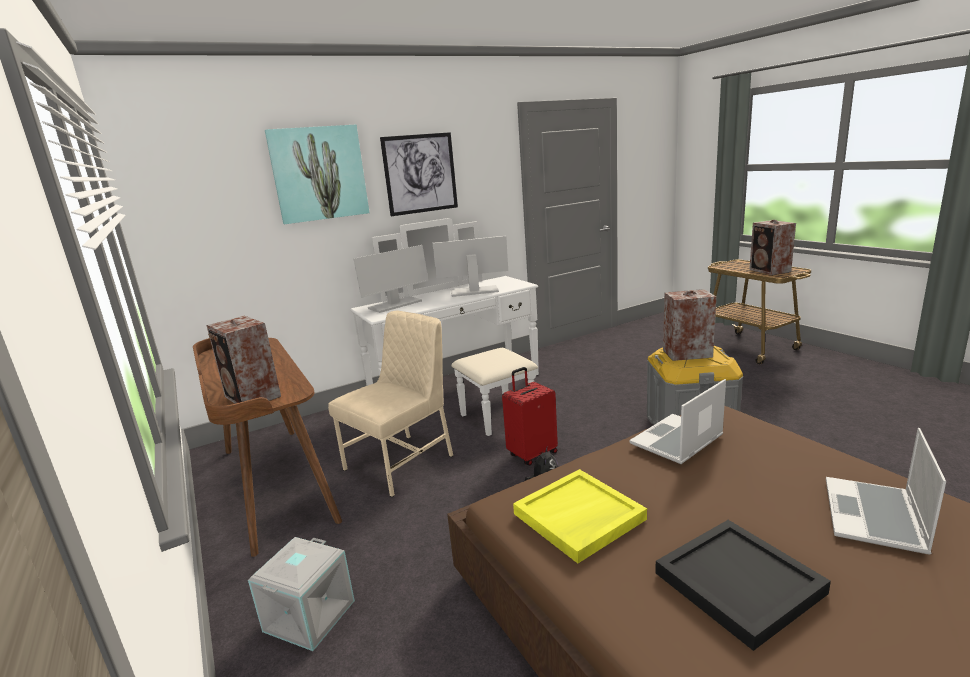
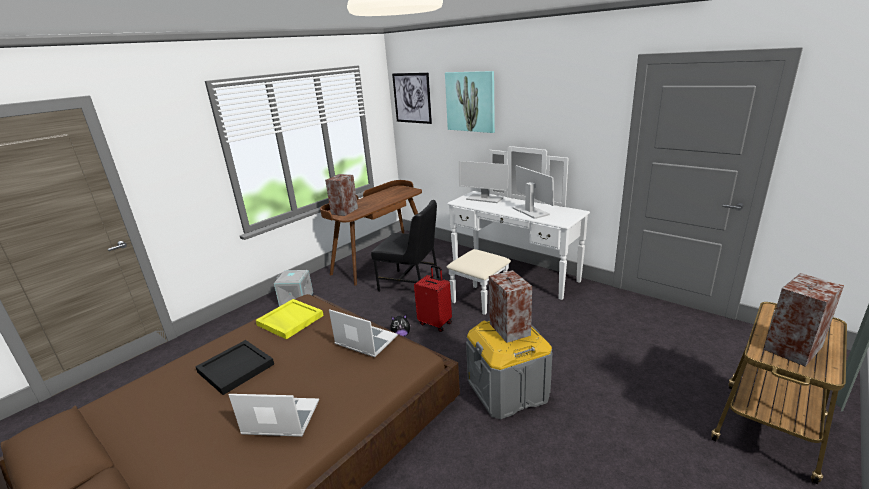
camera: 70 degrees right, 5 degrees up
beige chair [328,311,454,497] -> black chair [371,200,439,292]
picture [380,132,458,216] -> picture moved to [392,73,432,124]

